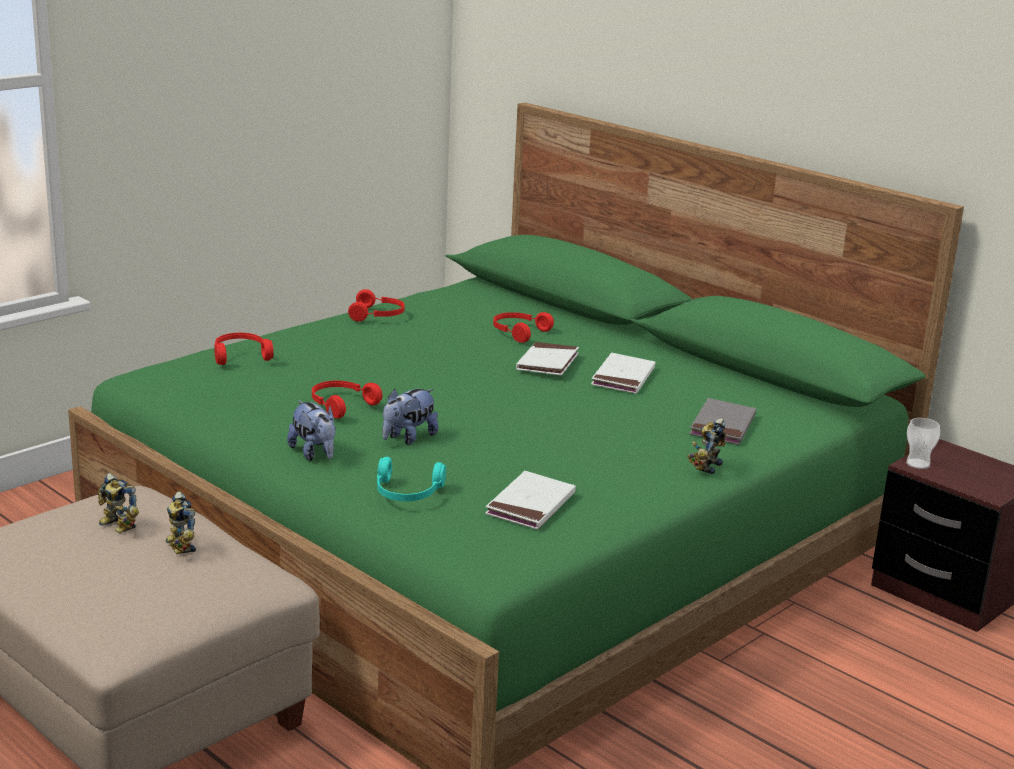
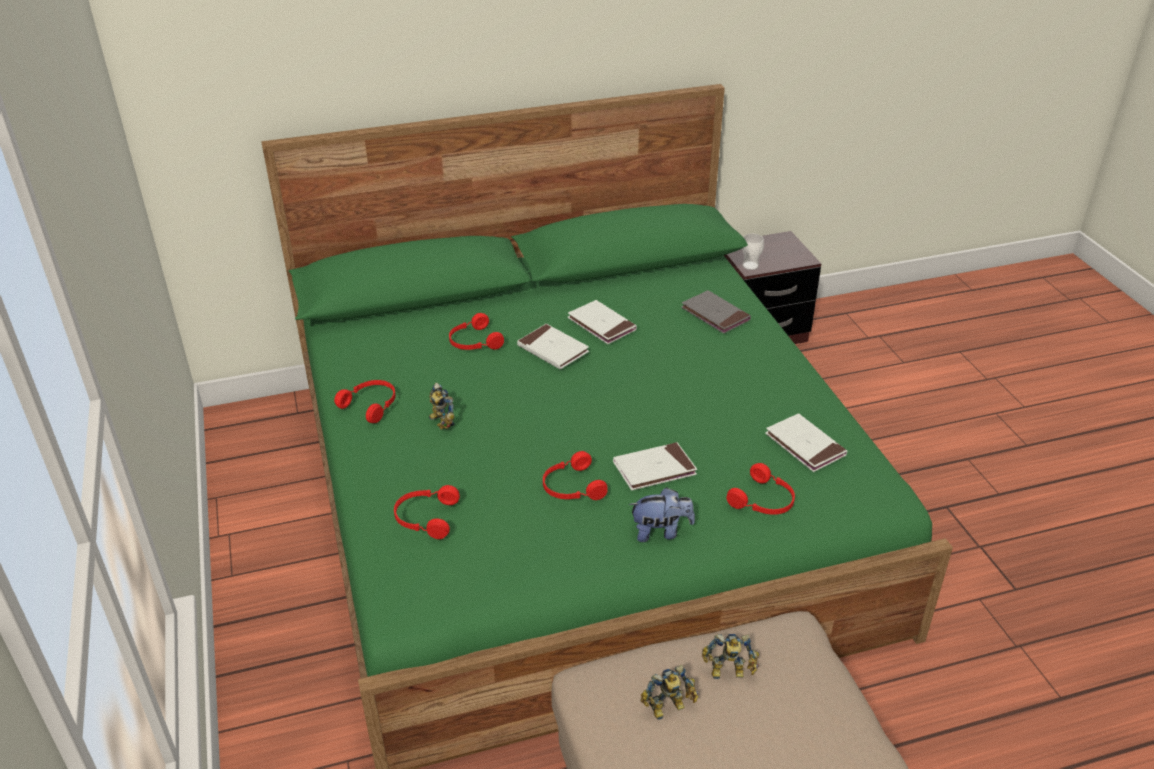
camera: 60 degrees left, 15 degrees up
turquoise headphones [377,457,446,501] -> red headphones [726,463,795,515]
plush toy [382,388,438,445] -> white book [613,442,697,490]
toy robot [687,418,726,474] -> toy robot moved to [429,383,455,430]

